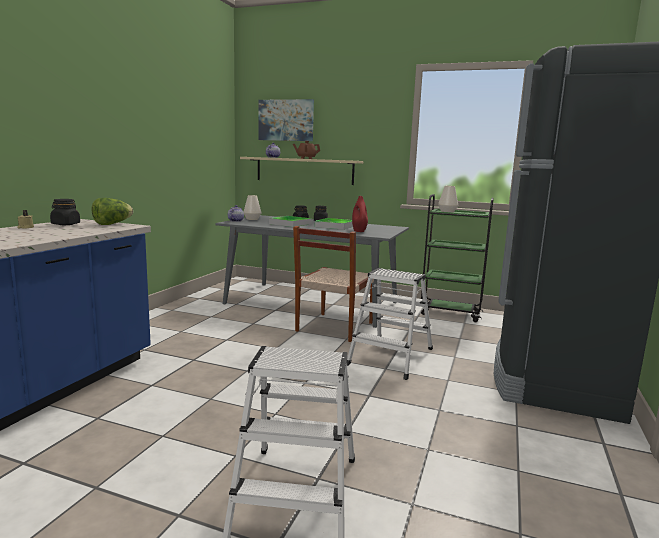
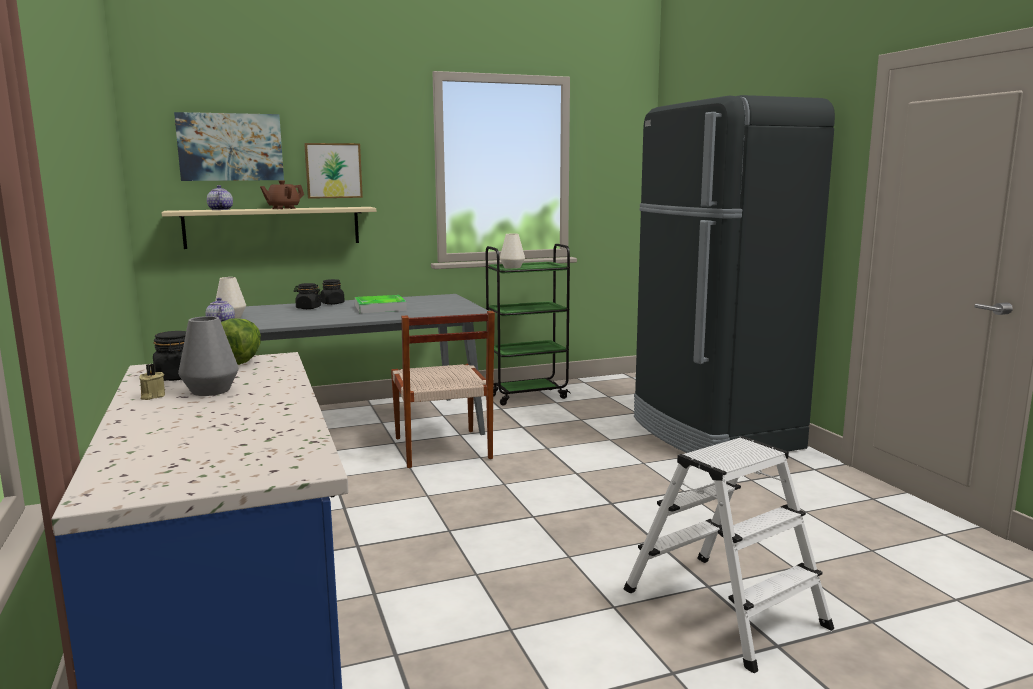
camera: 40 degrees left, 0 degrees up
tray [269,216,312,227] -> none
white step ladder [347,268,433,380] -> none
red vase [352,196,368,232] -> none
none -> grey vase [178,316,239,396]
none -> picture [304,143,363,199]

